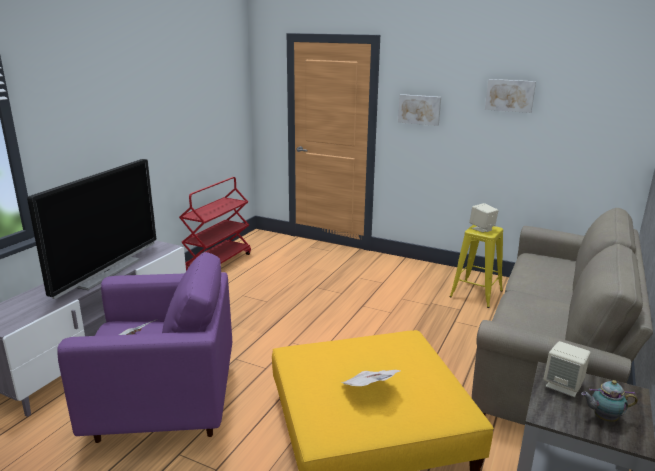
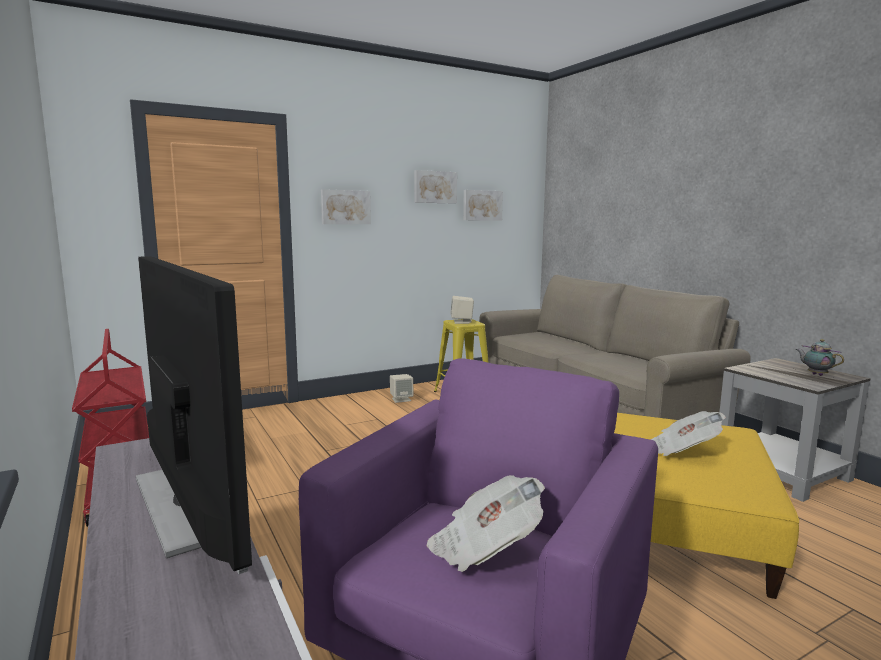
camera: 55 degrees left, 10 degrees down
beige speaker [543,341,591,397] -> beige speaker moved to [390,374,414,403]
teapot [581,380,638,422] -> teapot turned 105 degrees clockwise [796,339,844,376]
none -> picture [463,190,503,221]

